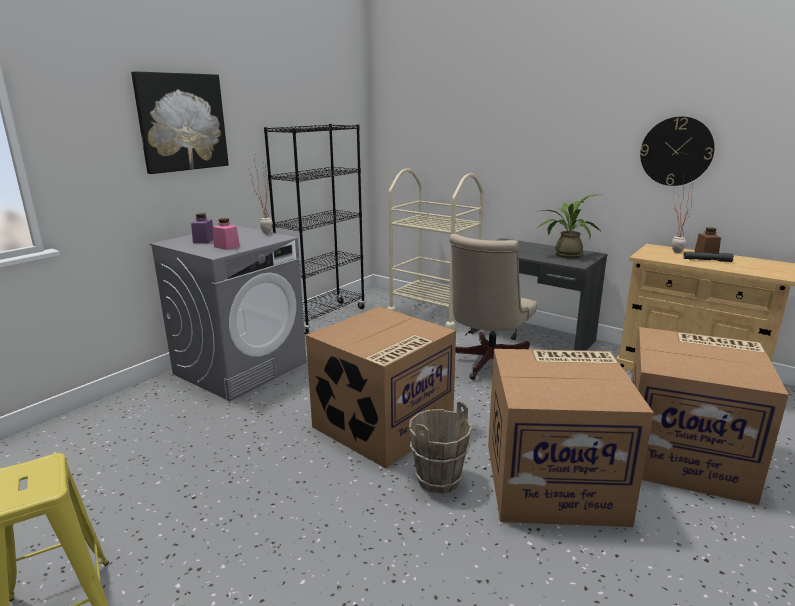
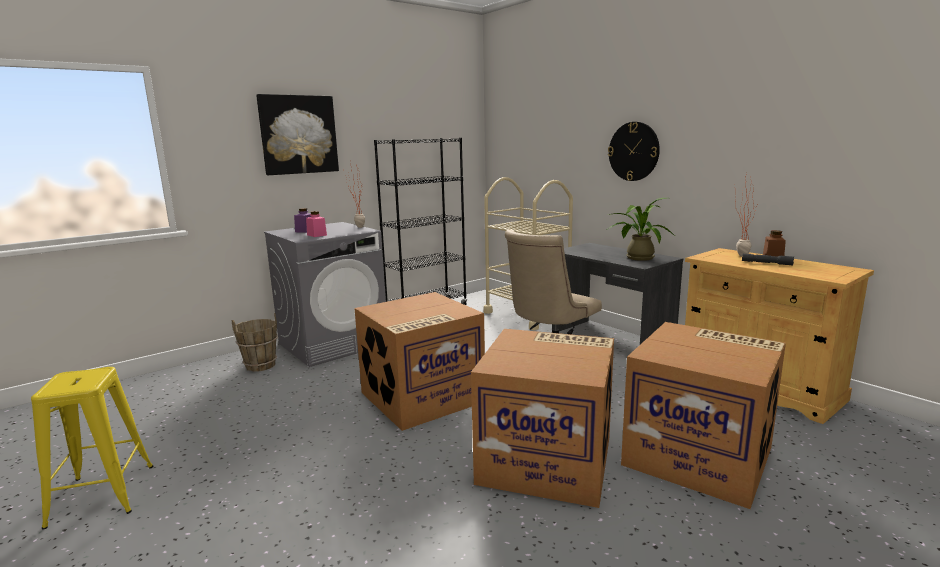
camera: 15 degrees right, 5 degrees down
brown bucket [409,402,472,494] -> brown bucket moved to [232,313,278,372]
wall clock [640,116,715,186] -> wall clock moved to [608,122,660,181]

